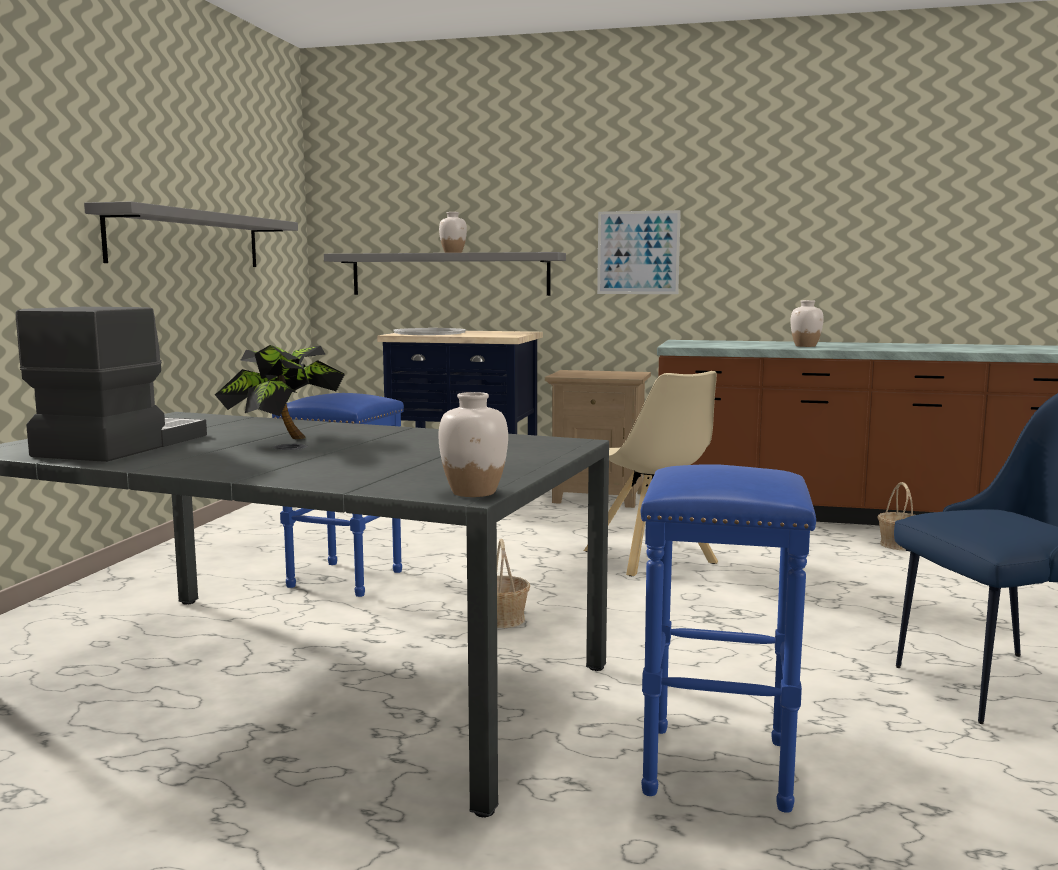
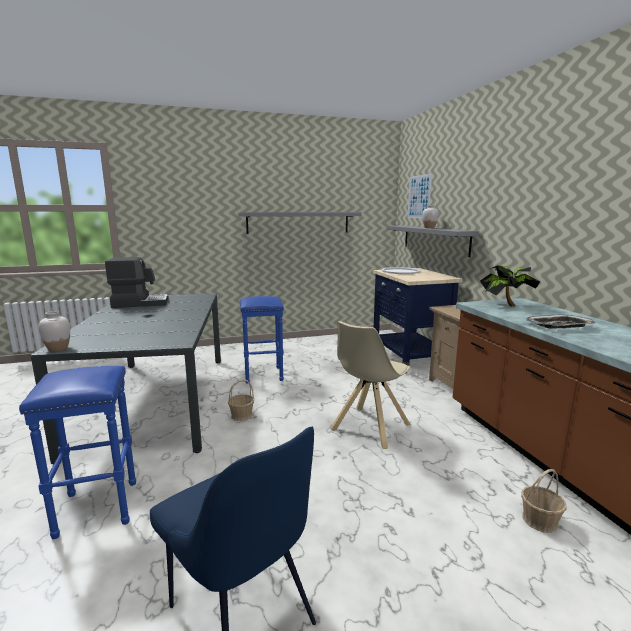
camera: 60 degrees right, 5 degrees up
potted plant [215,345,345,439] -> potted plant moved to [480,265,540,307]
picture [597,210,681,294] -> picture moved to [408,174,432,218]
white vase [791,300,824,347] -> tray [526,315,596,329]

